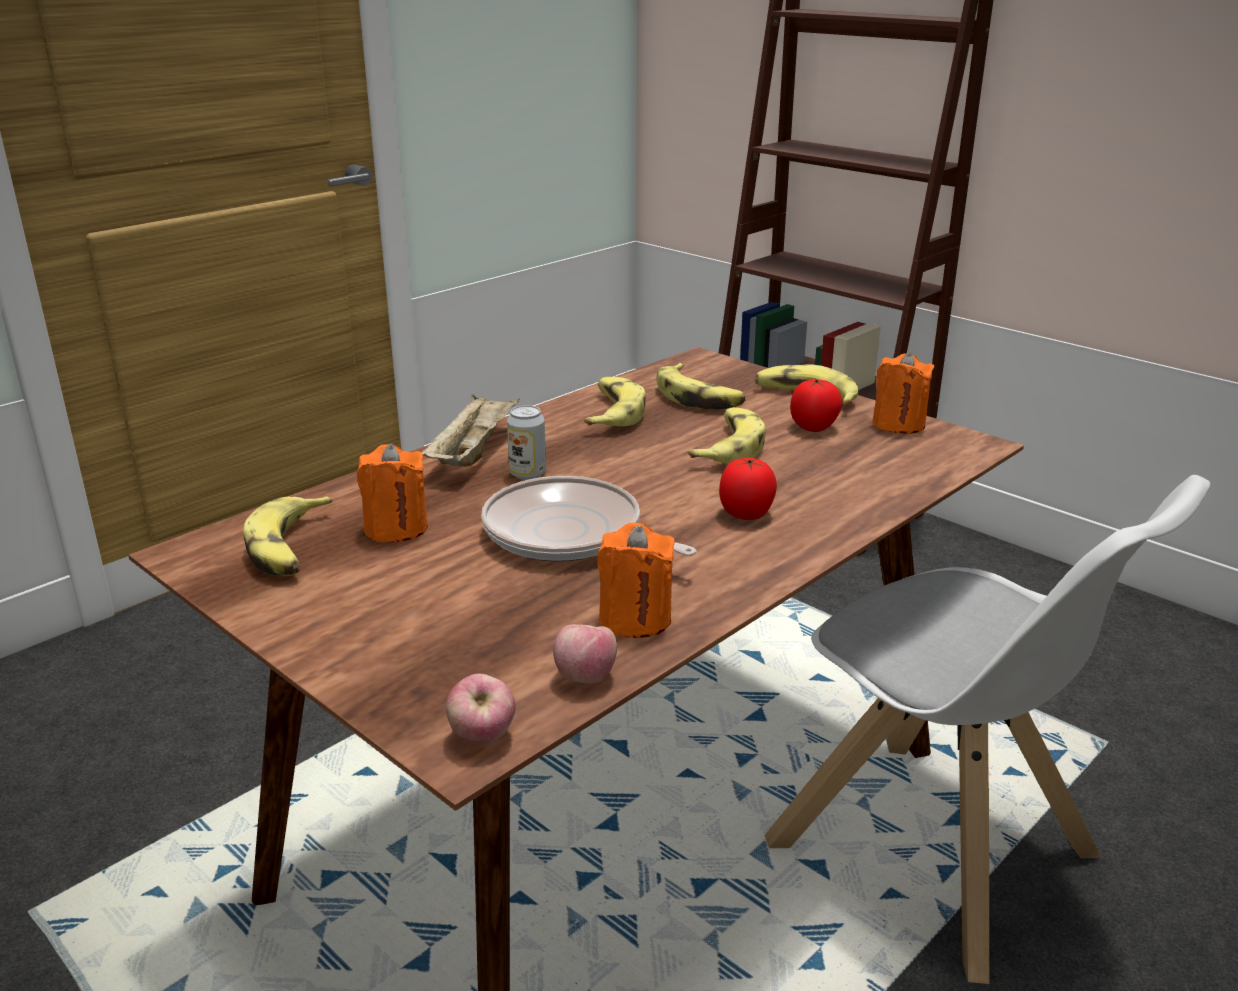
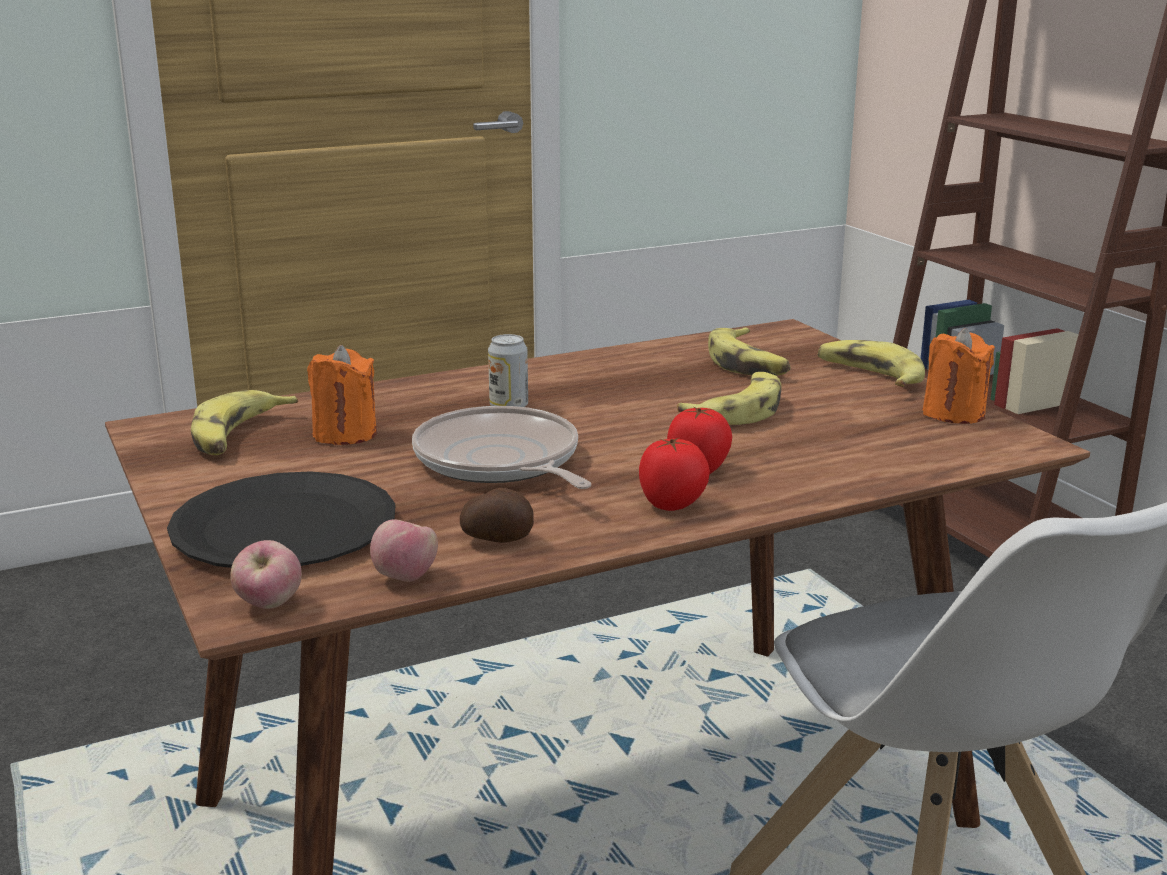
camera: 20 degrees right, 5 degrees down
beige tray [422,394,520,466] -> none
banana [584,377,646,427] -> none
orange candle [597,522,675,638] -> potato [460,488,534,543]
tomato [790,378,842,432] -> tomato moved to [639,438,710,511]
none -> black plate [167,471,395,568]

